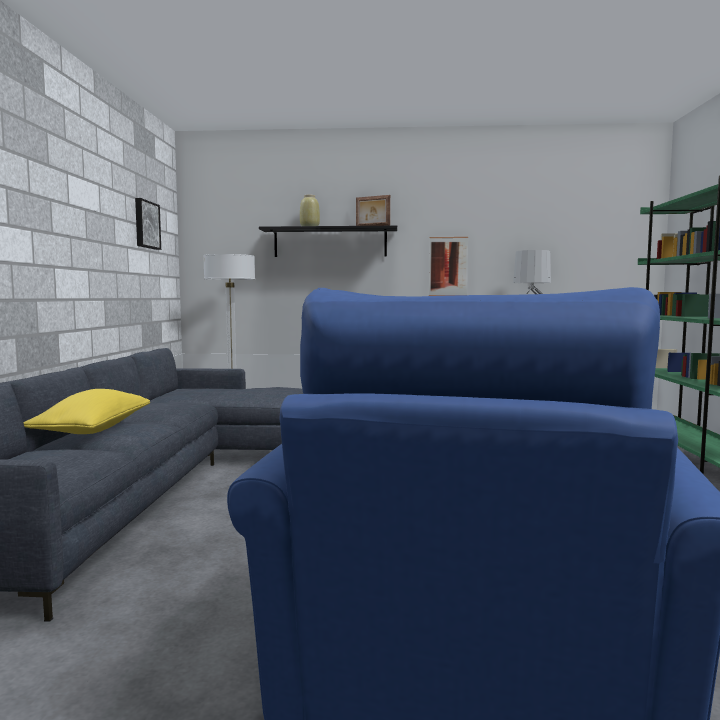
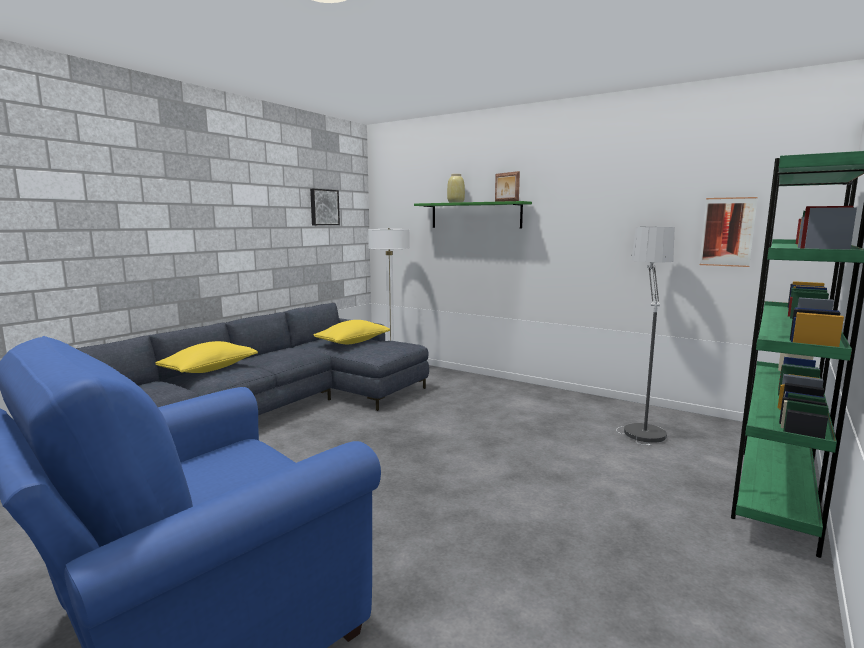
camera: 30 degrees right, 5 degrees up
black shelf [259,226,397,257] -> green shelf [414,201,532,228]
picture [429,237,468,296] -> picture moved to [700,197,758,267]
none -> yellow pillow [314,320,390,344]

